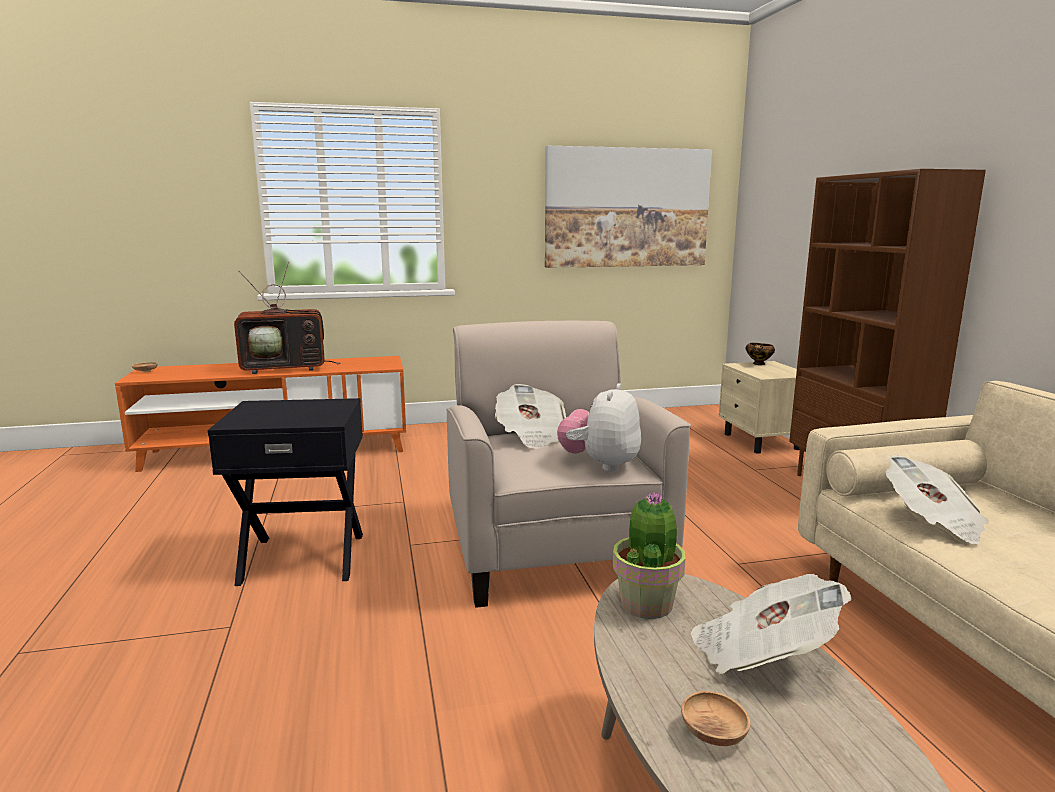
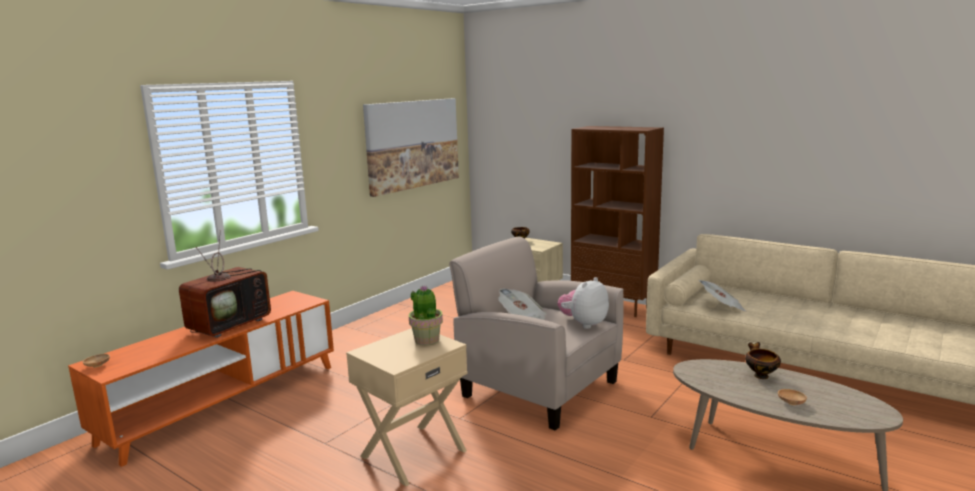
camera: 40 degrees left, 0 degrees up
black side table [208,398,363,586] -> beige side table [346,328,467,486]
plush toy [557,383,641,472] -> plush toy turned 60 degrees clockwise [558,277,609,329]
potted plant [613,492,685,619] -> potted plant moved to [409,285,443,345]
newspaper [690,574,851,674] -> bowl [745,342,781,379]

